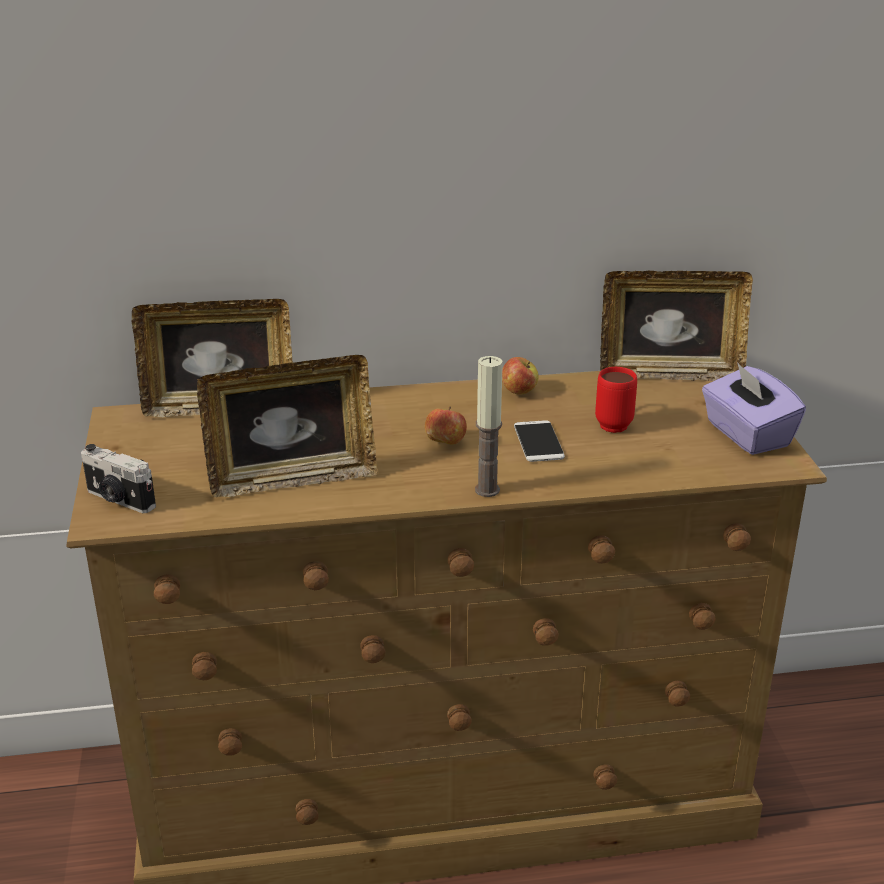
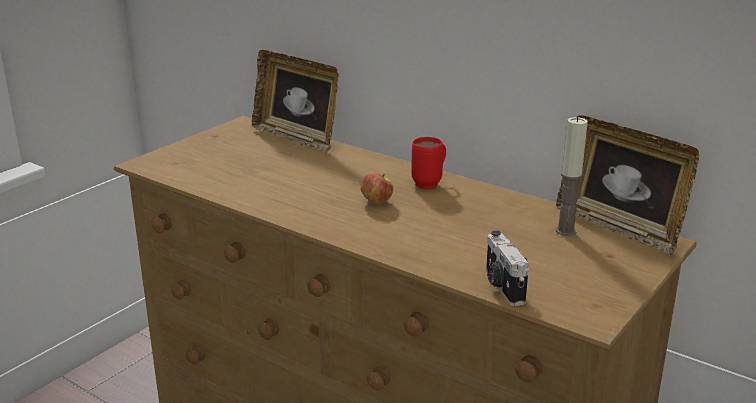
camera: 45 degrees right, 5 degrees down
camera [81,444,156,513] -> camera moved to [486,230,528,306]
picture frame [197,355,377,497] -> none
candle [475,356,503,497] -> candle moved to [556,117,588,236]
apple [502,357,539,395] -> none
phone [514,420,565,462] -> none
red mug [595,367,637,433] -> red mug moved to [411,137,446,189]
purple tissue box [702,362,806,455] -> none

